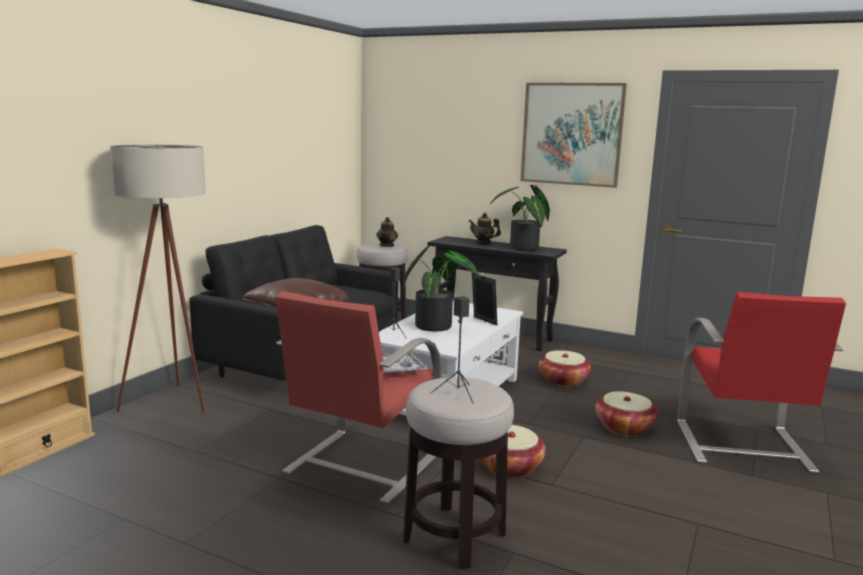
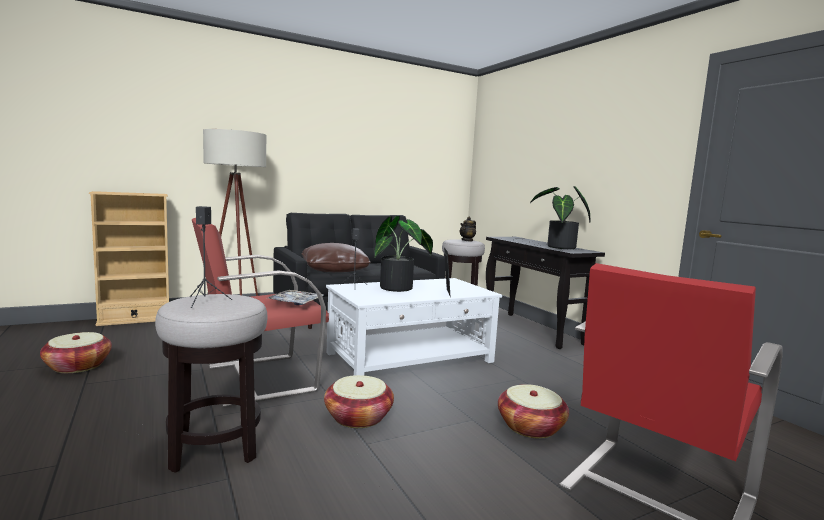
camera: 35 degrees right, 5 degrees down
teapot [469,213,501,244] -> none
picture [520,83,627,188] -> none
basket [539,350,591,387] -> basket moved to [40,332,112,373]

